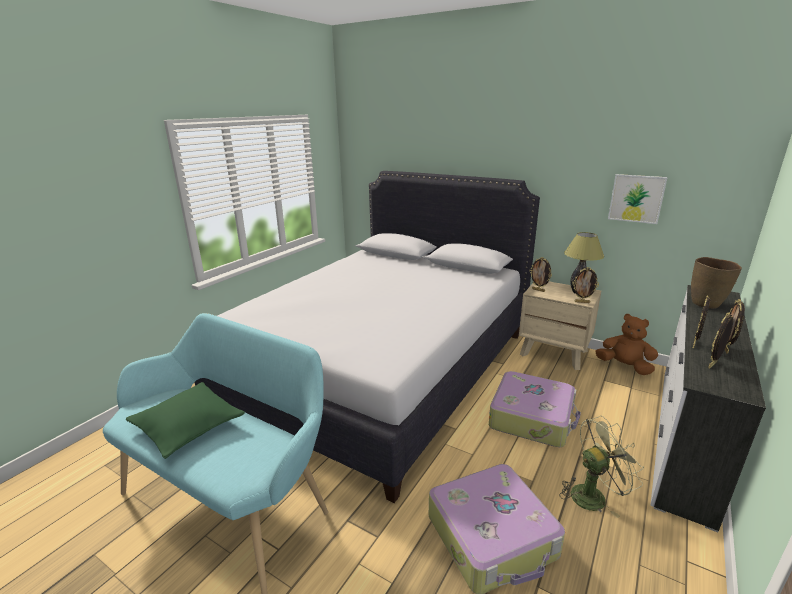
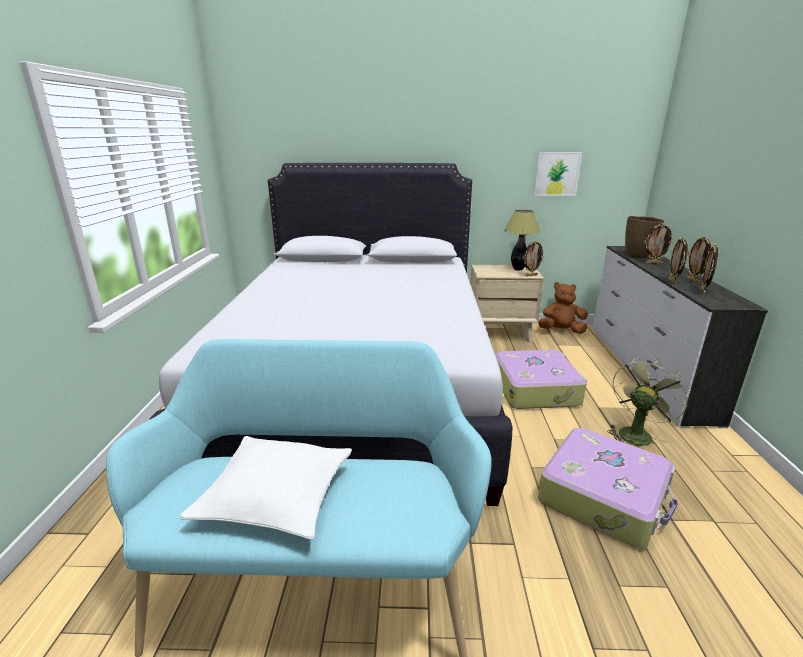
camera: 30 degrees left, 0 degrees up
green pillow [126,382,245,459] -> white pillow [180,436,352,540]
picture frame [529,257,552,292] -> picture frame moved to [644,223,674,264]

